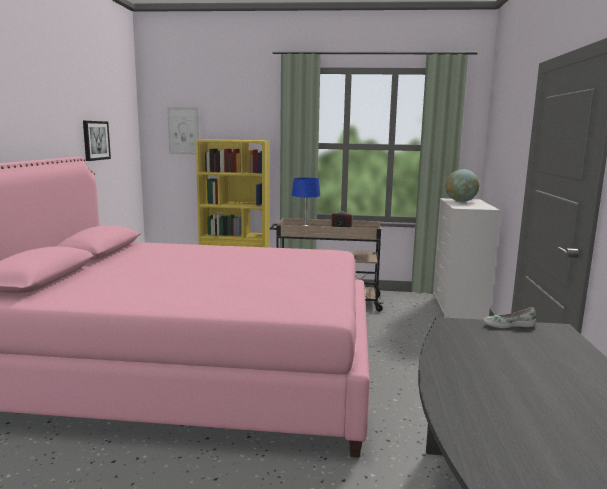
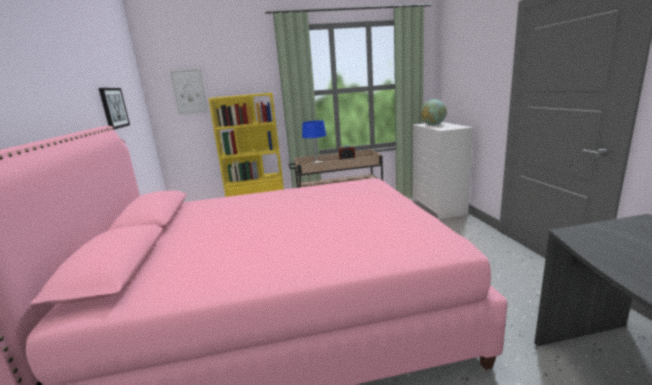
camera: 15 degrees left, 5 degrees up
white shoe [483,307,536,328] -> none

